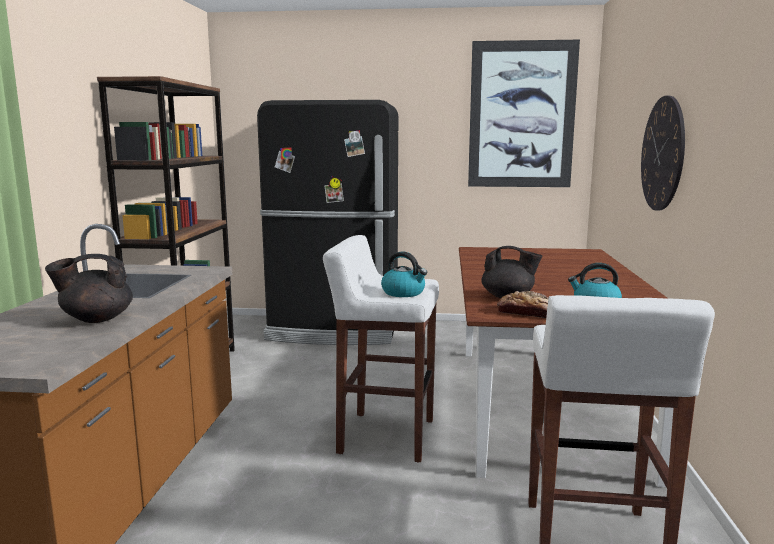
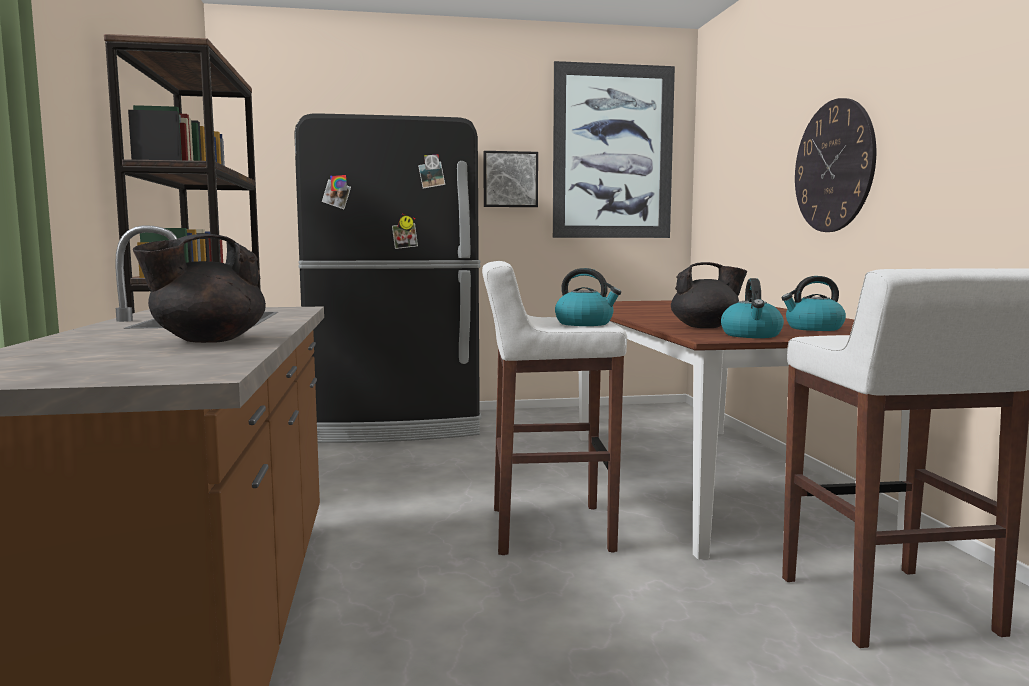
camera: 15 degrees left, 5 degrees down
bread [497,291,548,318] -> kettle [721,278,784,338]
none -> picture [483,151,538,207]

